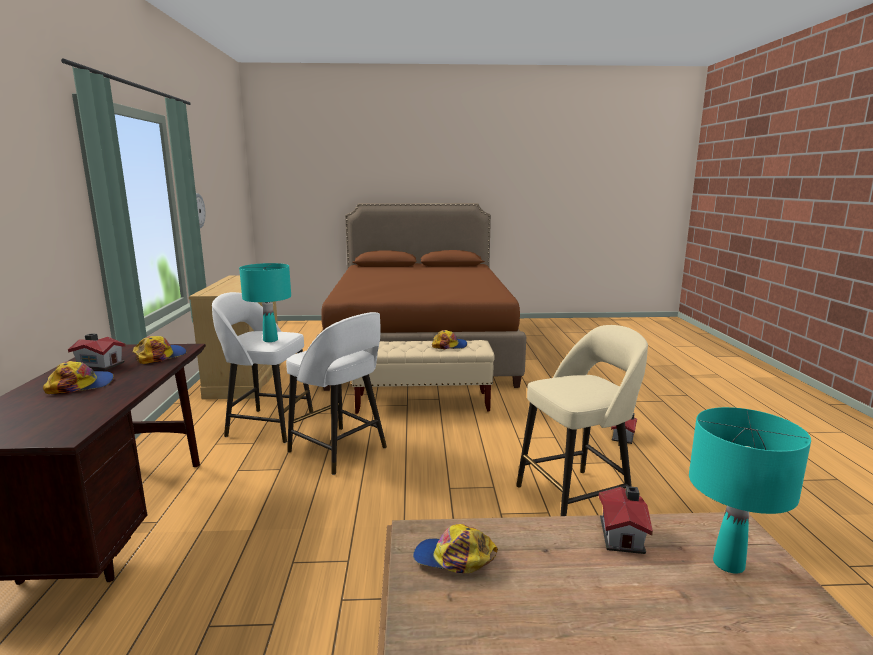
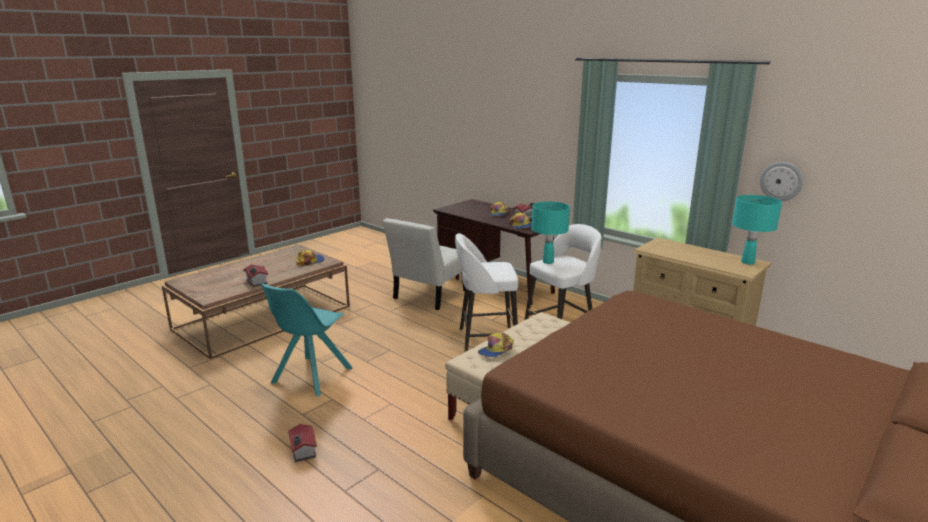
camera: 135 degrees right, 5 degrees up
beige stool [516,325,648,516] -> turquoise chair [261,283,352,397]
turquoise table lamp [689,407,811,573] -> turquoise table lamp moved to [732,195,782,265]
none -> white chair [383,218,465,310]

